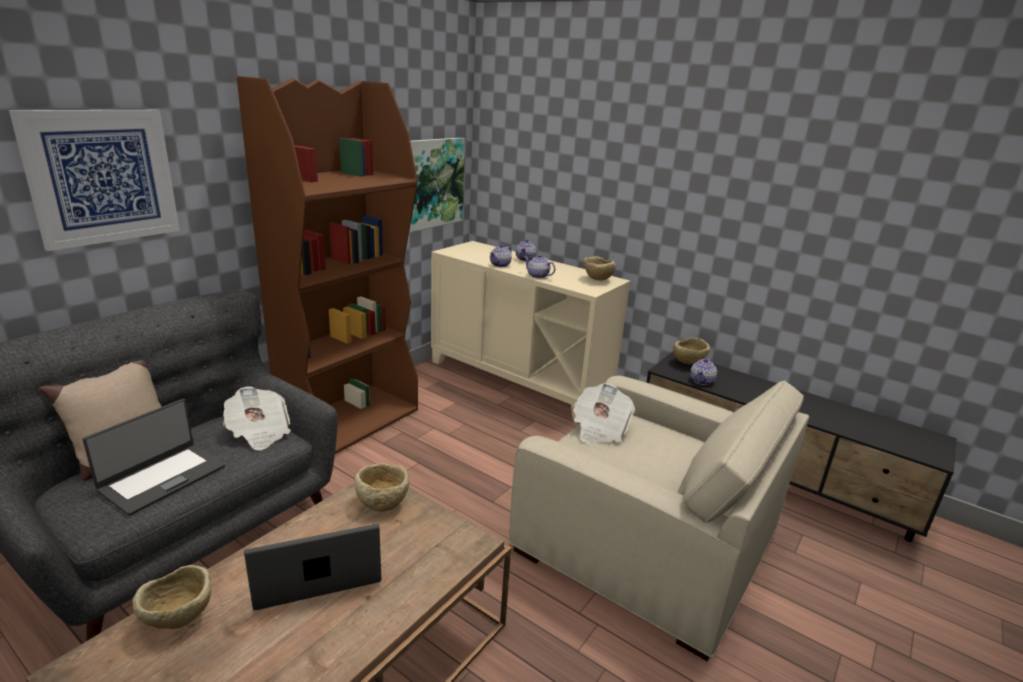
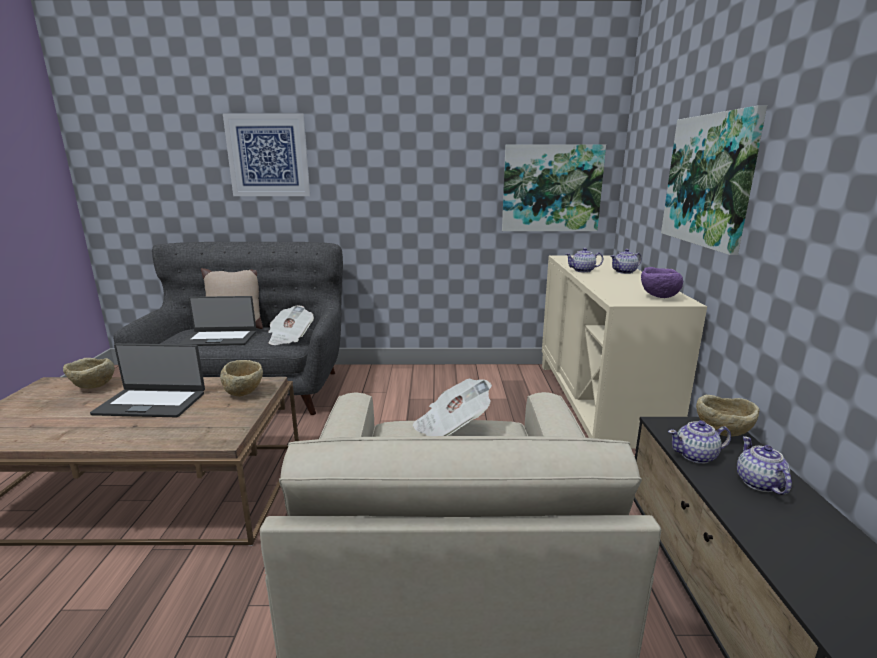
camera: 55 degrees right, 5 degrees down
brown bookcase [237,76,418,454] -> none
laptop [244,524,381,610] -> laptop turned 150 degrees clockwise [90,343,205,417]
teapot [524,255,555,278] -> teapot moved to [737,436,792,495]
beige bowl [583,256,616,281] -> purple bowl [641,267,683,298]
none -> picture [661,105,767,255]

